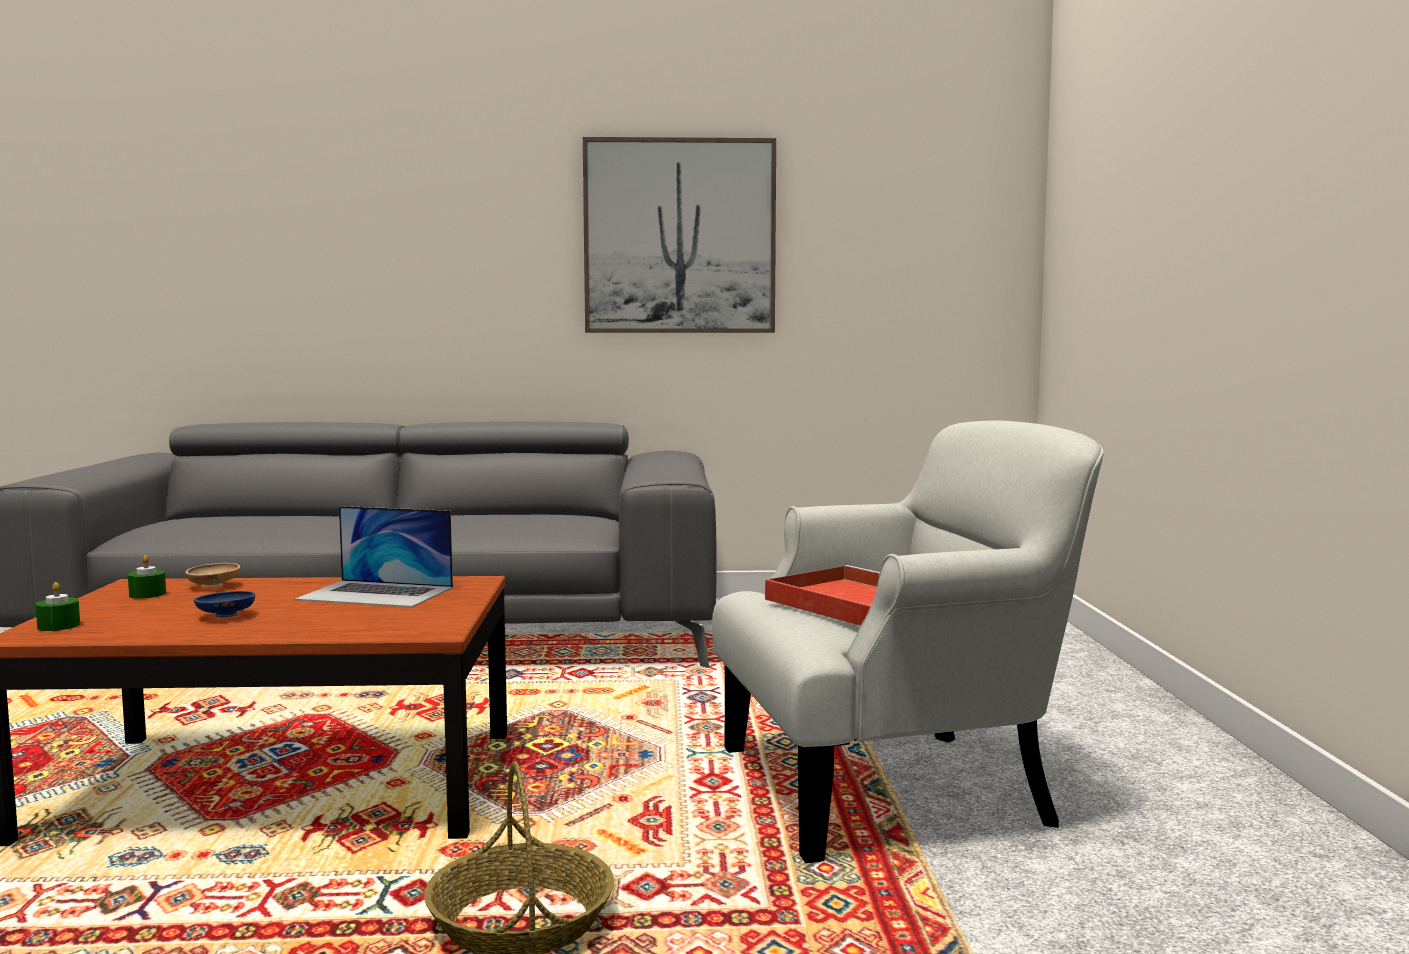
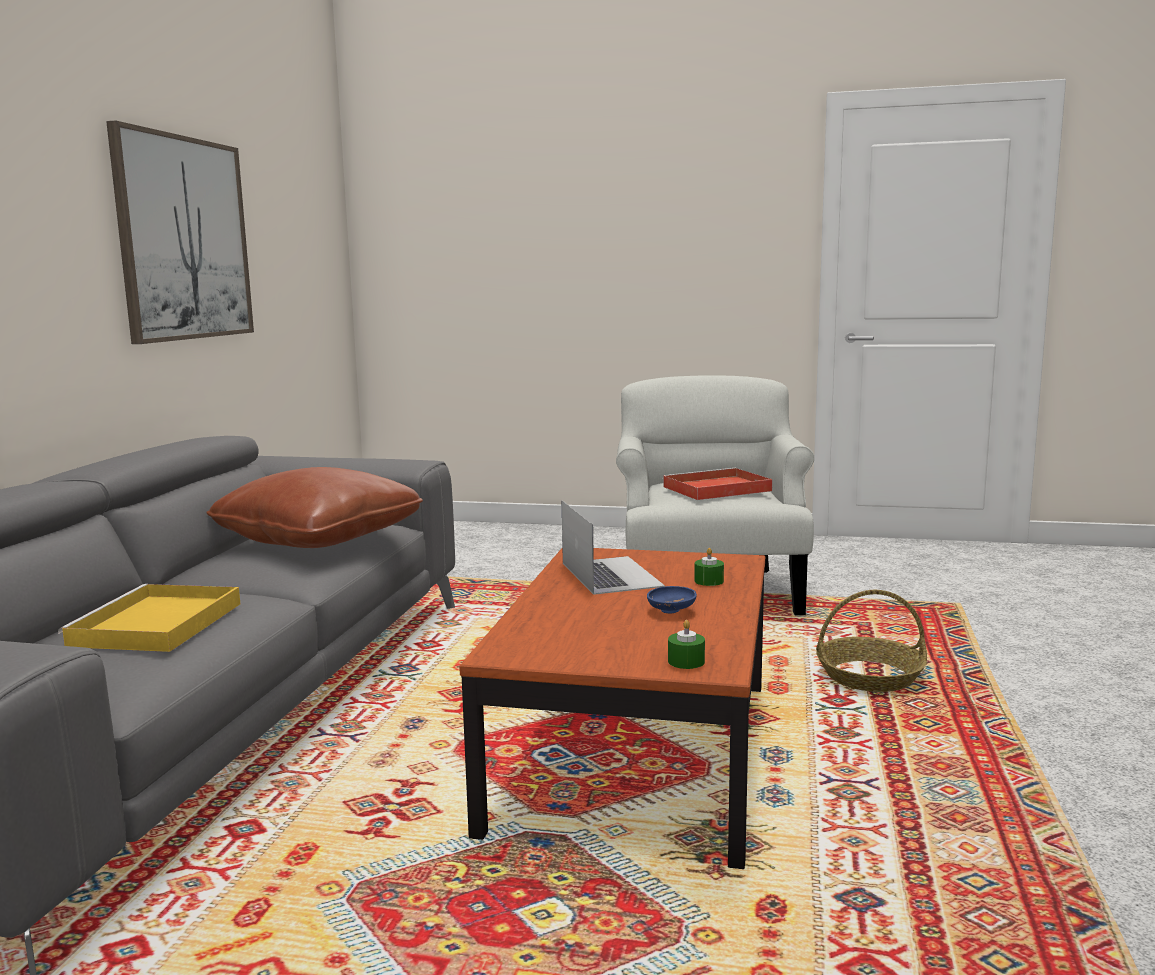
camera: 75 degrees left, 5 degrees up
green candle [128,555,166,599] -> green candle moved to [694,548,724,586]
brown bowl [185,563,240,588] -> none
laptop [295,506,453,608] -> laptop turned 45 degrees counterclockwise [562,500,665,595]
none -> yellow tray [58,584,240,652]
none -> brown pillow [206,467,423,548]

